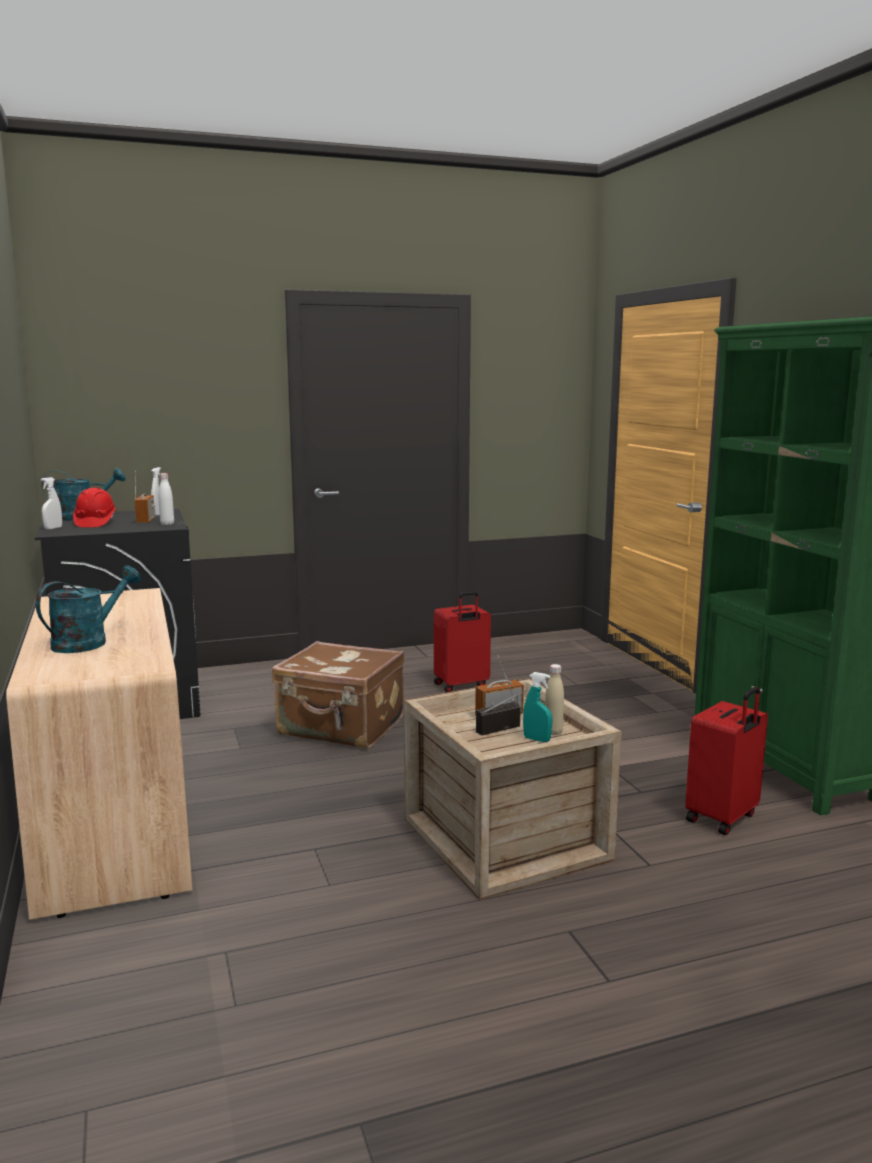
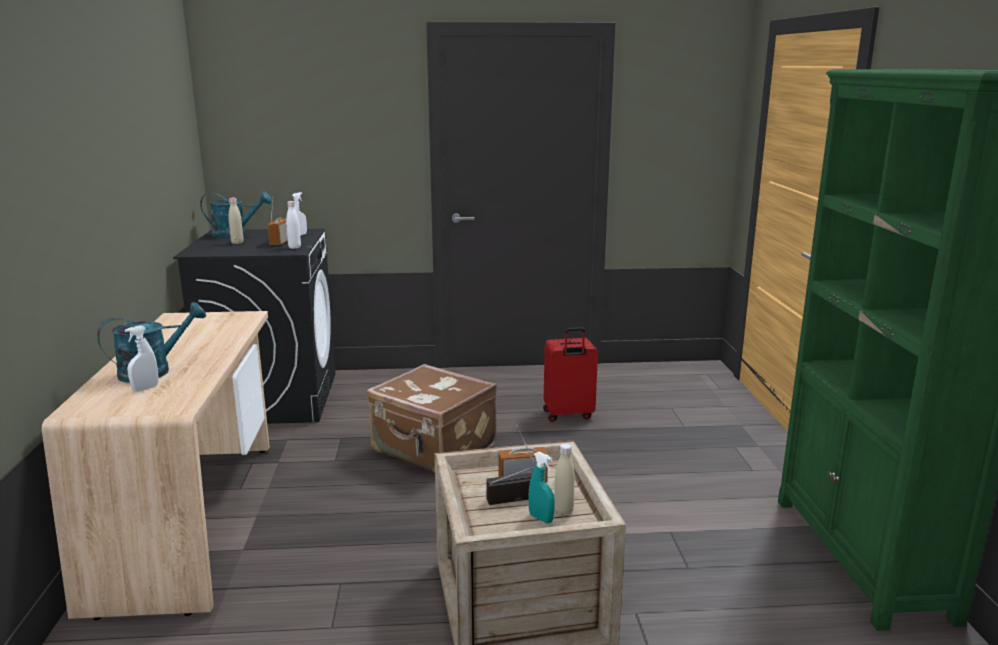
camera: 15 degrees right, 5 degrees up
white spray bottle [41,477,62,529] -> white spray bottle moved to [125,325,159,392]
red hard hat [73,488,117,527] -> beige bottle [229,198,244,244]
red suitcase [685,687,768,835] -> none

